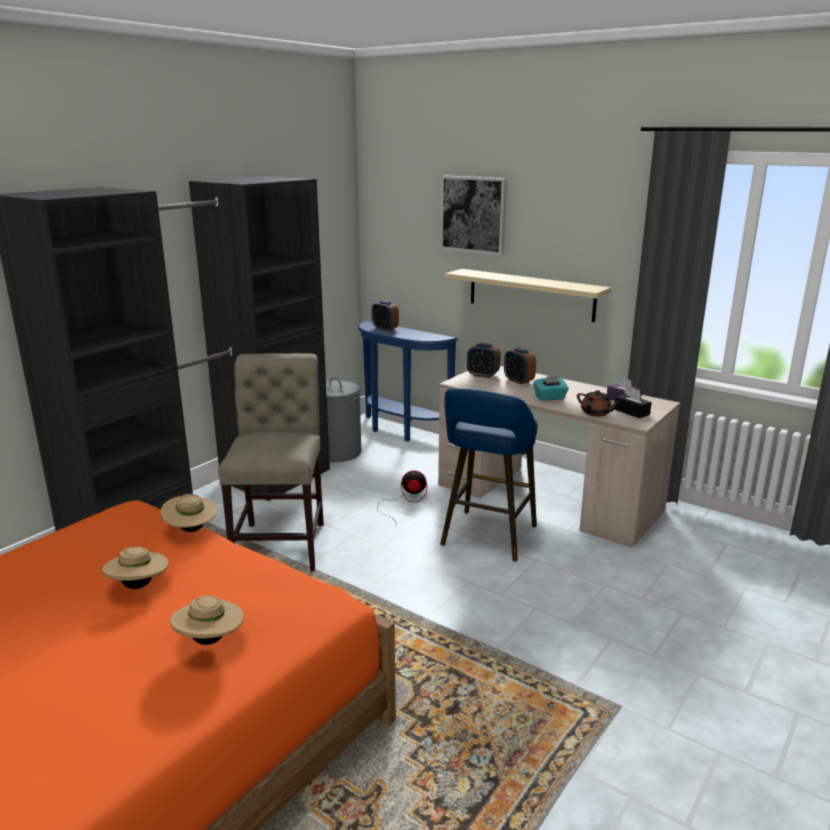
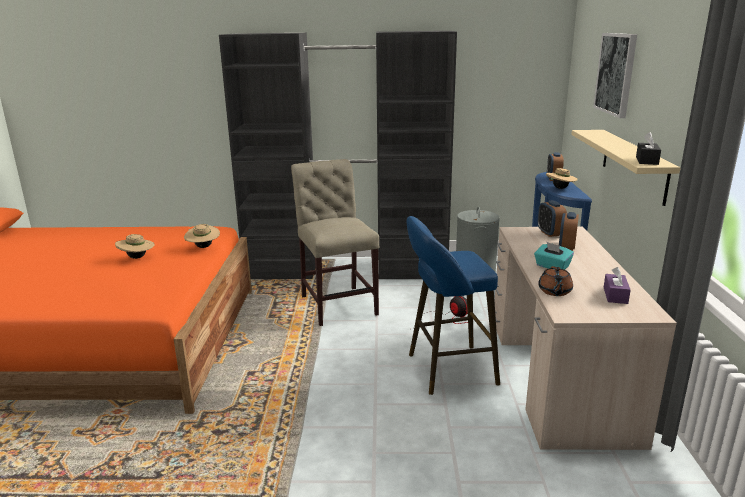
camera: 55 degrees right, 0 degrees up
beige hat [170,596,244,645] -> beige hat moved to [546,168,578,189]
beige chair [218,353,324,571] -> beige chair turned 75 degrees counterclockwise [291,159,379,326]
black tissue box [615,387,652,418] -> black tissue box moved to [636,132,661,165]

